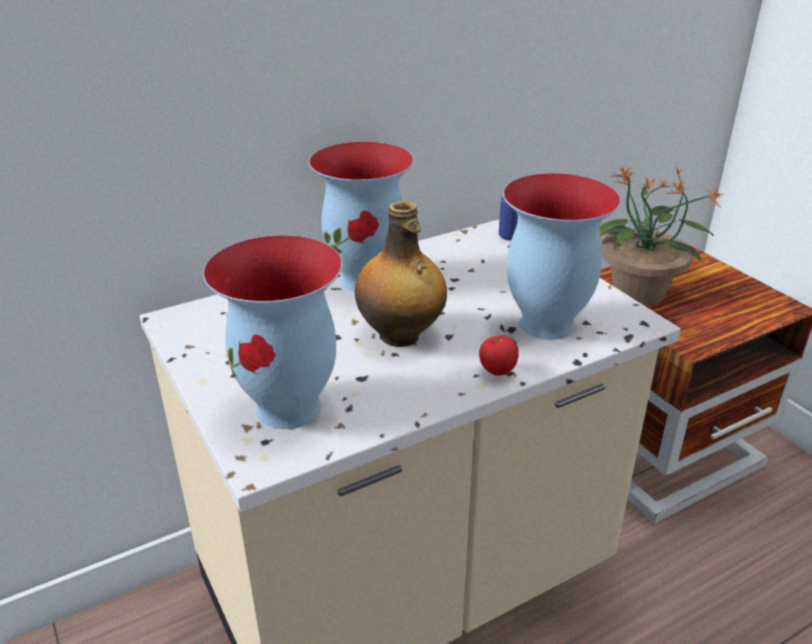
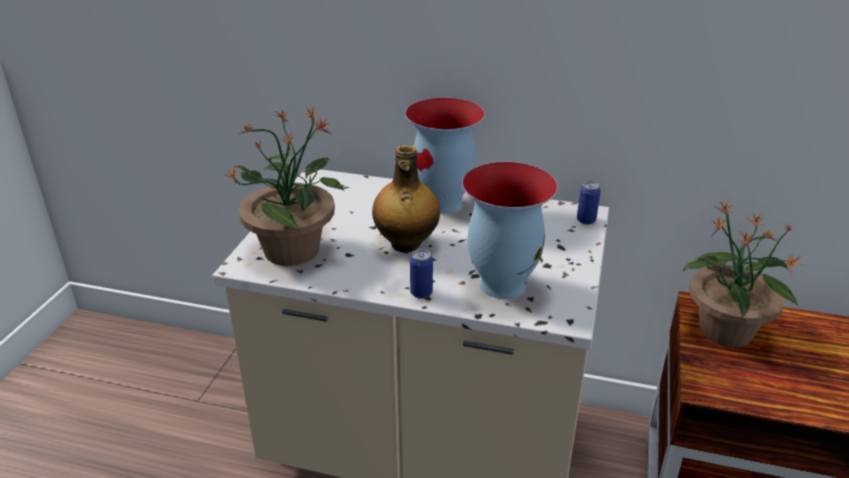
camera: 45 degrees right, 0 degrees up
vase [203,235,343,429] -> potted plant [223,106,344,266]
apple [479,335,519,376] -> can [410,249,433,299]

